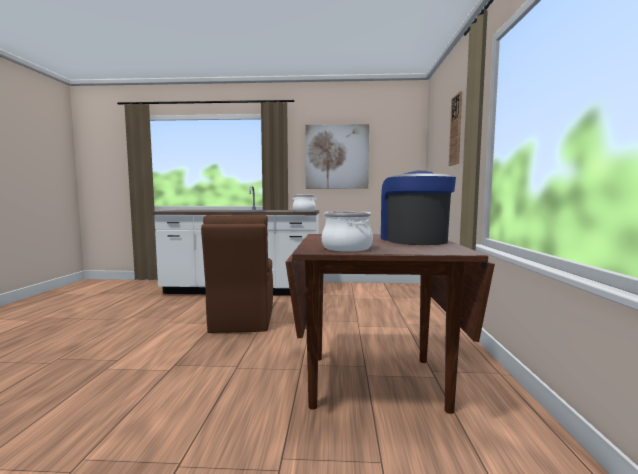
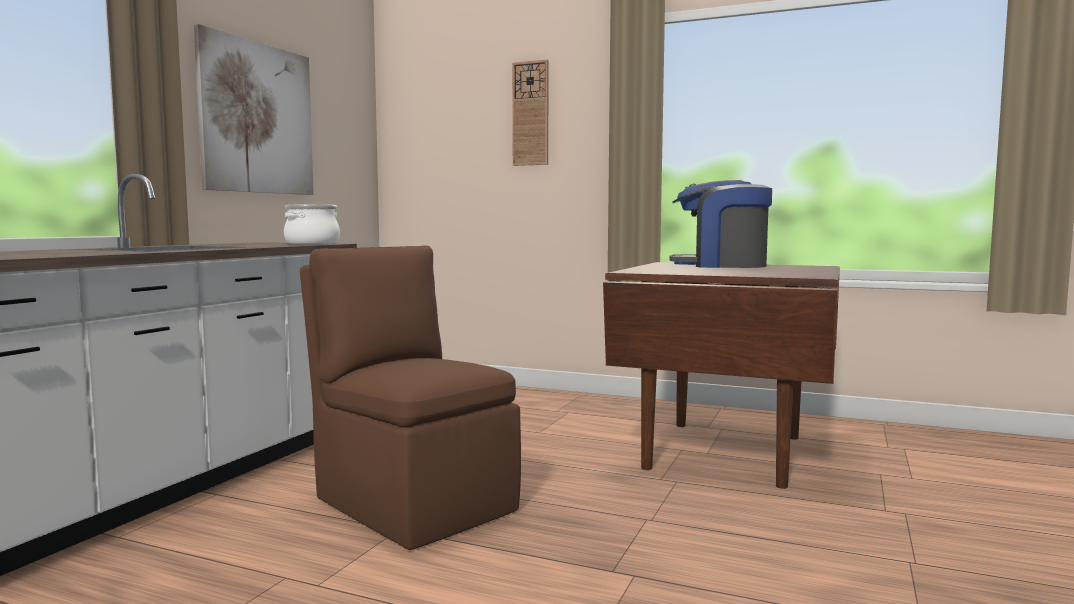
camera: 70 degrees left, 0 degrees up
brown chair [201,215,273,333] -> brown chair turned 150 degrees counterclockwise [300,246,521,550]
cooking pot [322,211,373,252] -> none

